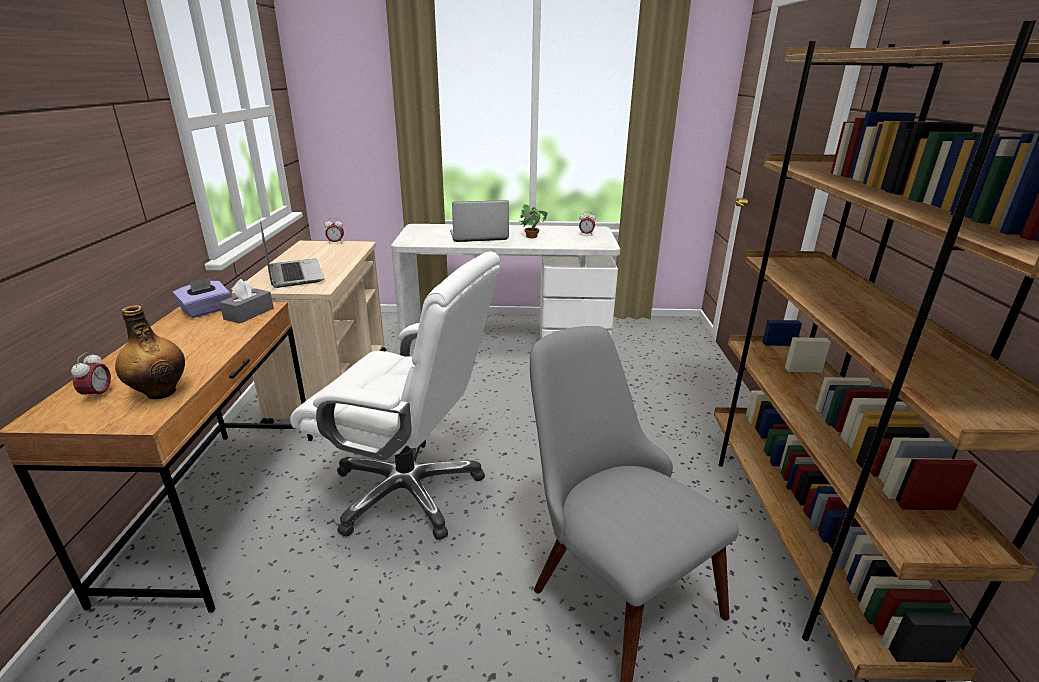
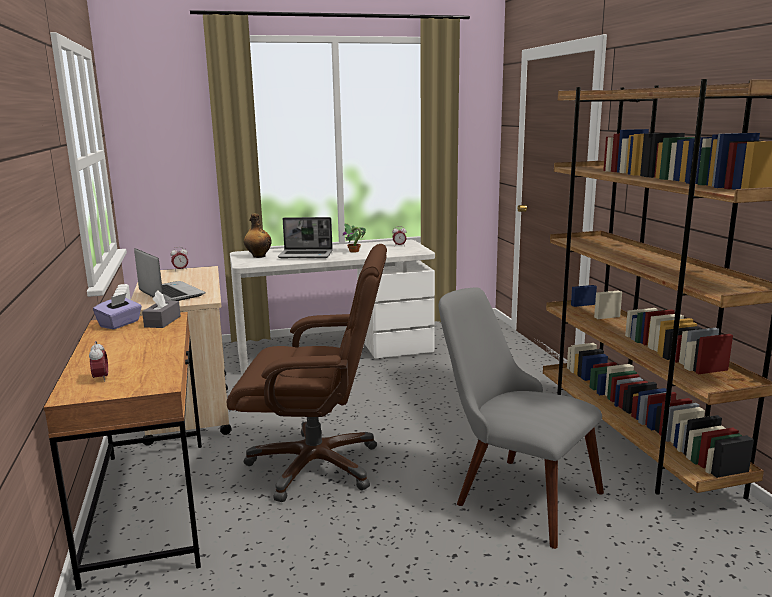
camera: 15 degrees left, 10 degrees down
bottle [115,305,185,399] -> bottle moved to [244,213,272,258]
white office chair [290,251,500,540] -> brown office chair [227,244,387,502]
laptop [450,200,509,242] -> laptop turned 150 degrees counterclockwise [278,217,333,258]

